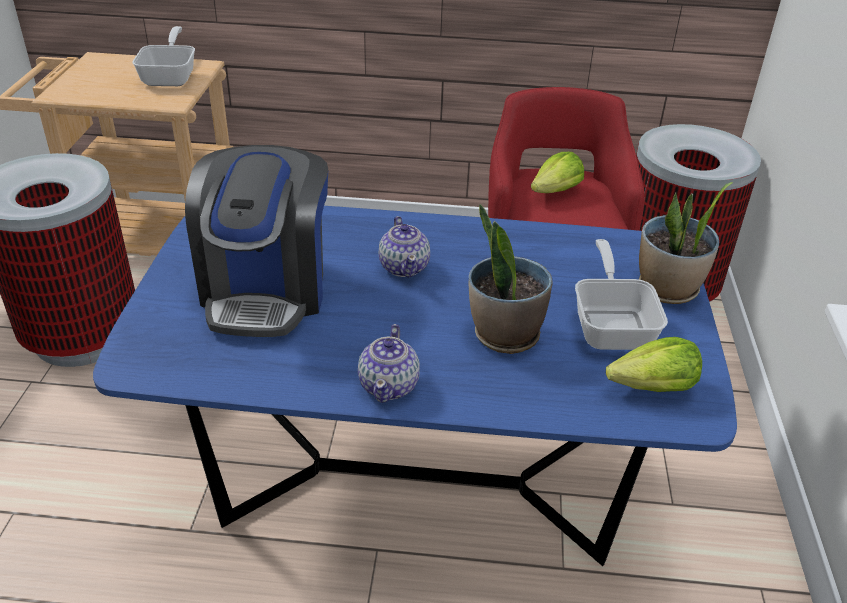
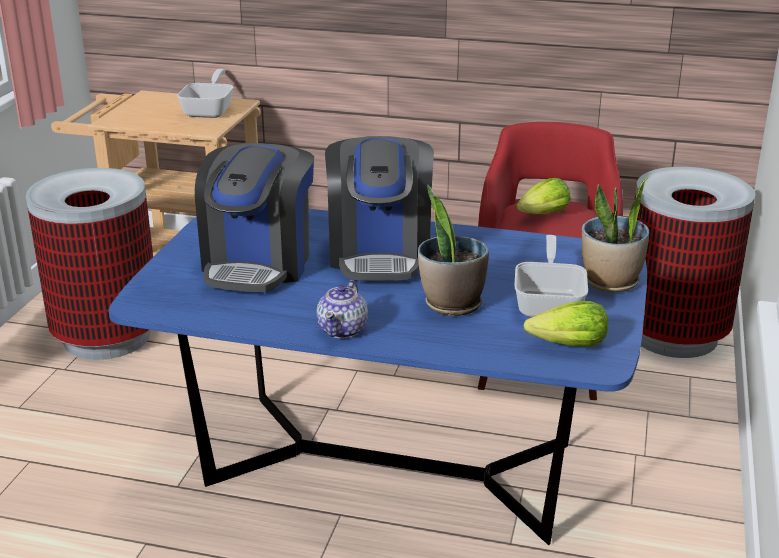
camera: 10 degrees right, 10 degrees down
teapot [379,216,430,278] -> coffee machine [325,136,434,281]

